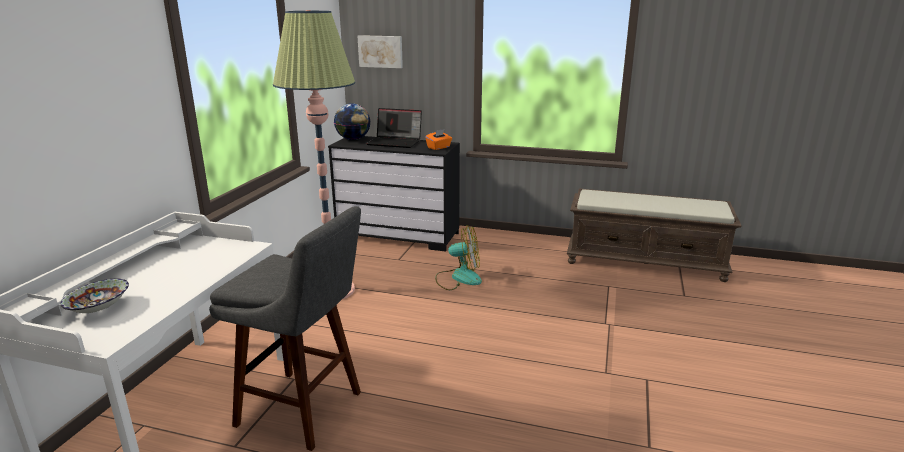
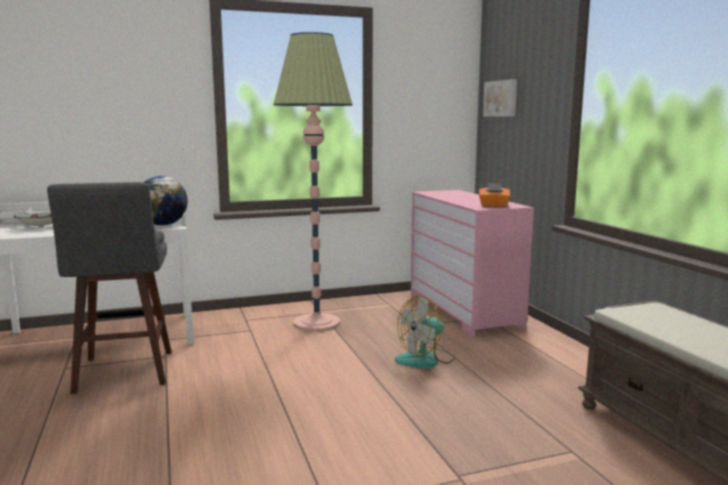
camera: 55 degrees right, 10 degrees down
black dresser [328,136,460,252] -> pink dresser [411,190,534,337]
globe [334,103,370,140] -> globe moved to [144,176,188,226]
laptop [366,108,422,148] -> none
fan [435,225,482,290] -> fan turned 90 degrees clockwise [395,295,455,368]

